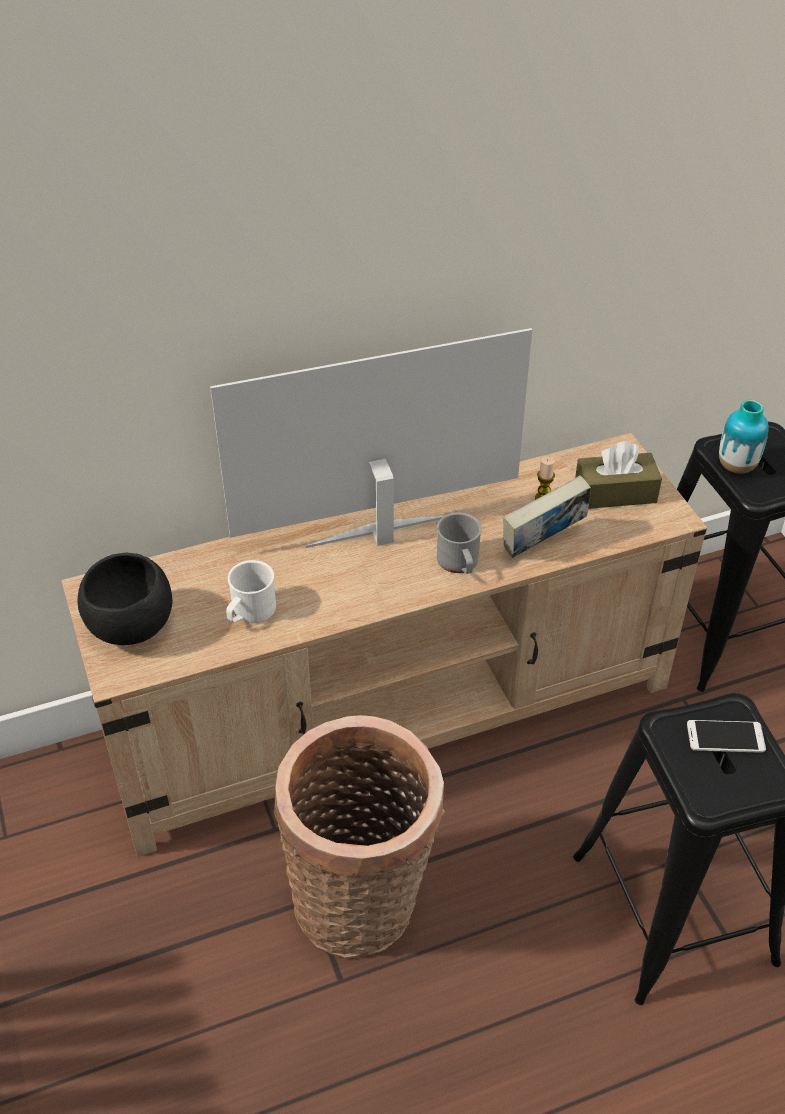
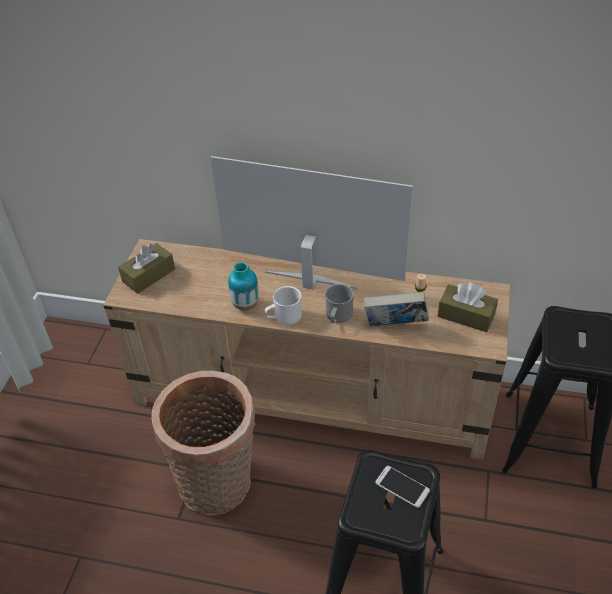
camera: 35 degrees right, 0 degrees up
black bowl [78,553,173,645] -> brown tissue box [118,243,175,294]
white mug [226,560,276,623] -> white mug moved to [265,286,302,325]
vase [719,400,769,474] -> vase moved to [228,262,259,311]

